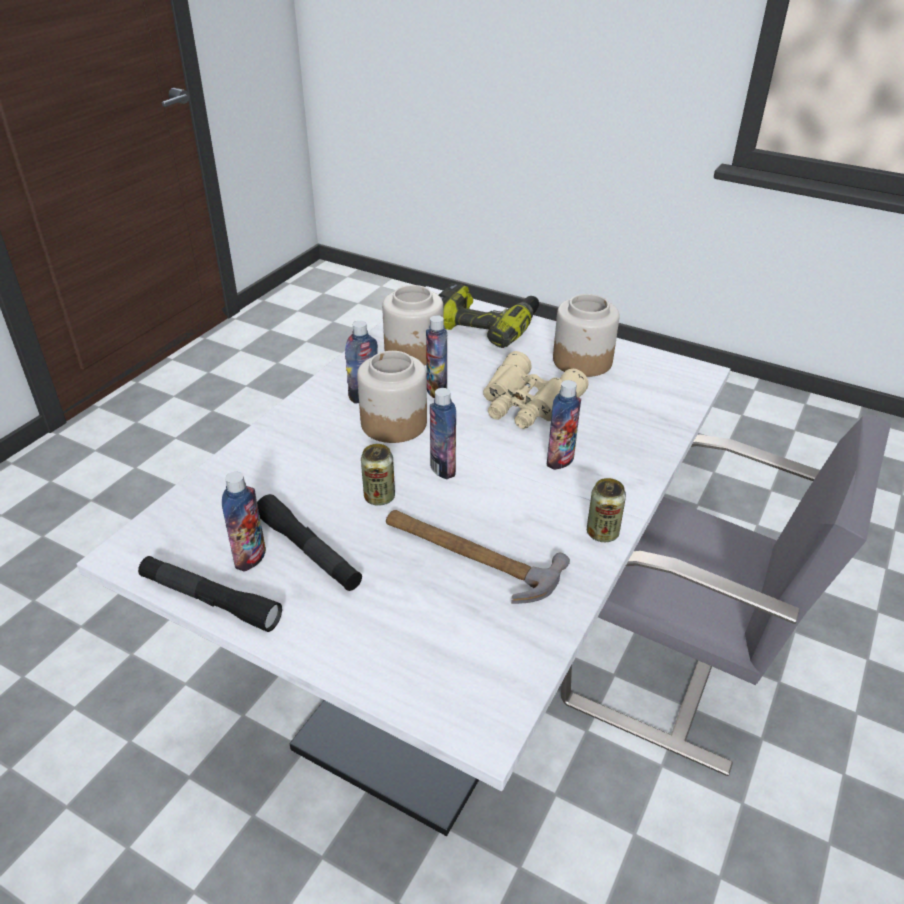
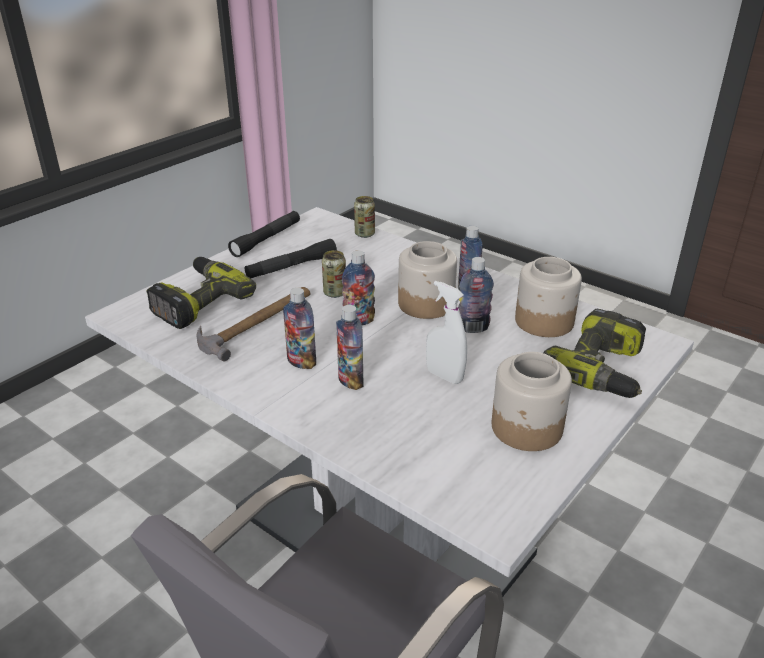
camera: 100 degrees right, 5 degrees down
bottle [222,472,266,572] -> bottle moved to [283,288,316,369]
beige binoculars [483,351,589,429] -> white spray bottle [426,281,467,384]
can [587,478,626,542] -> can moved to [354,196,375,238]
none -> power drill [146,257,256,329]

